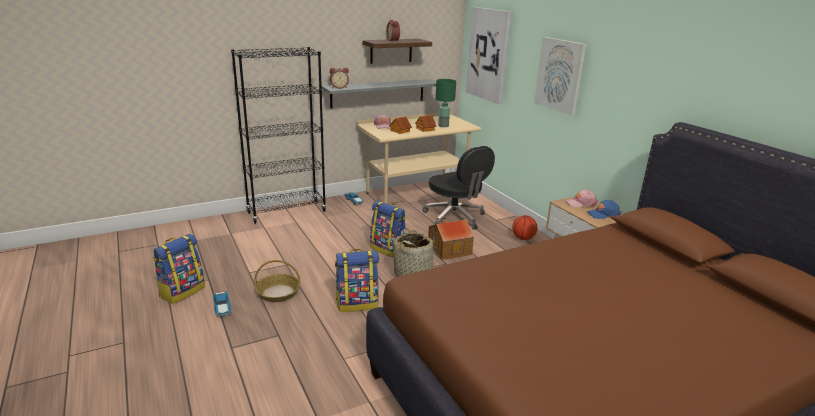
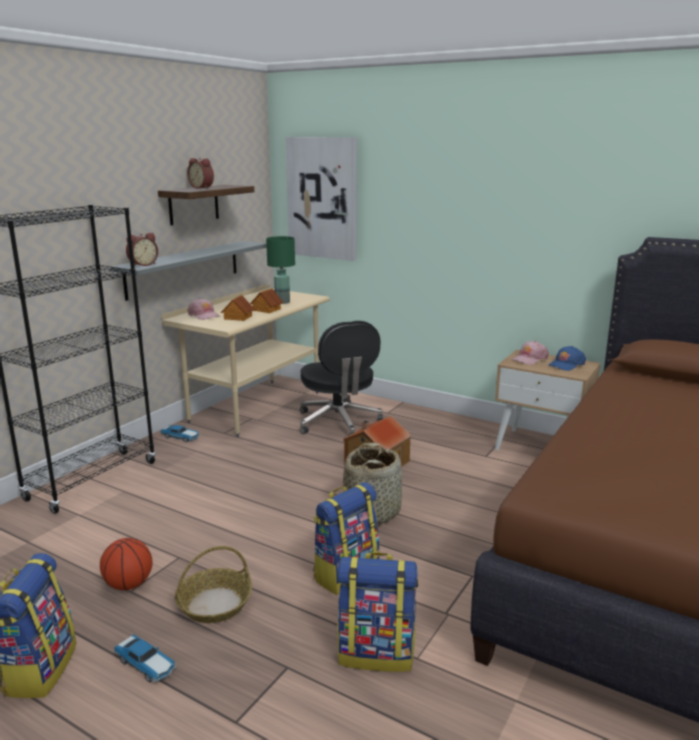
camera: 30 degrees left, 5 degrees down
backpack [370,201,406,258] -> backpack moved to [337,552,418,672]
black office chair [423,146,495,230] -> black office chair turned 45 degrees clockwise [300,321,383,435]
basketball [512,215,537,240] -> basketball moved to [100,538,153,590]
picture [534,37,586,116] -> none

